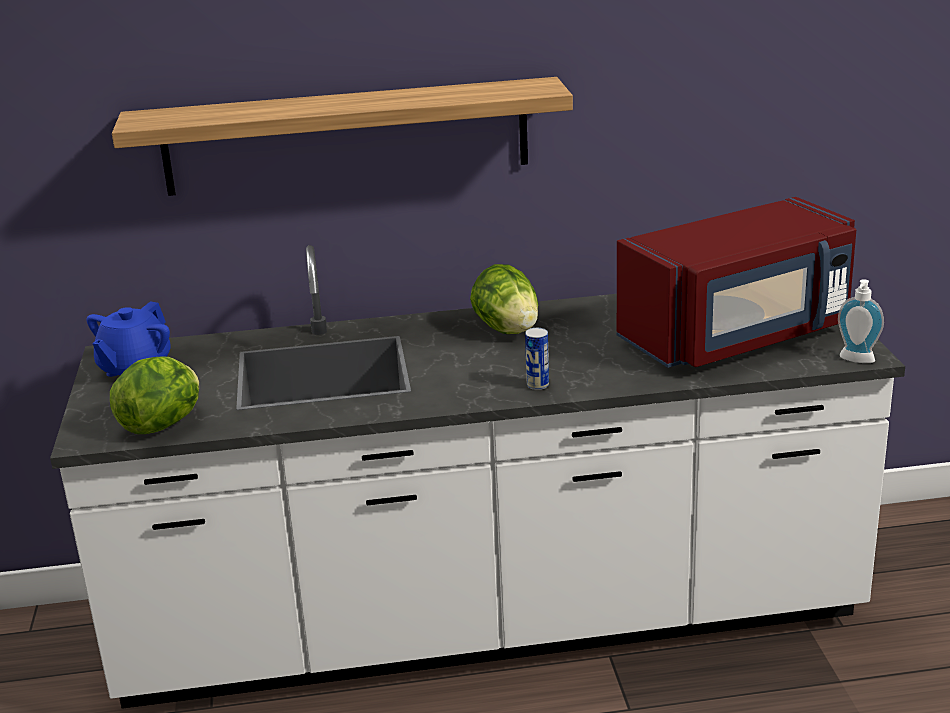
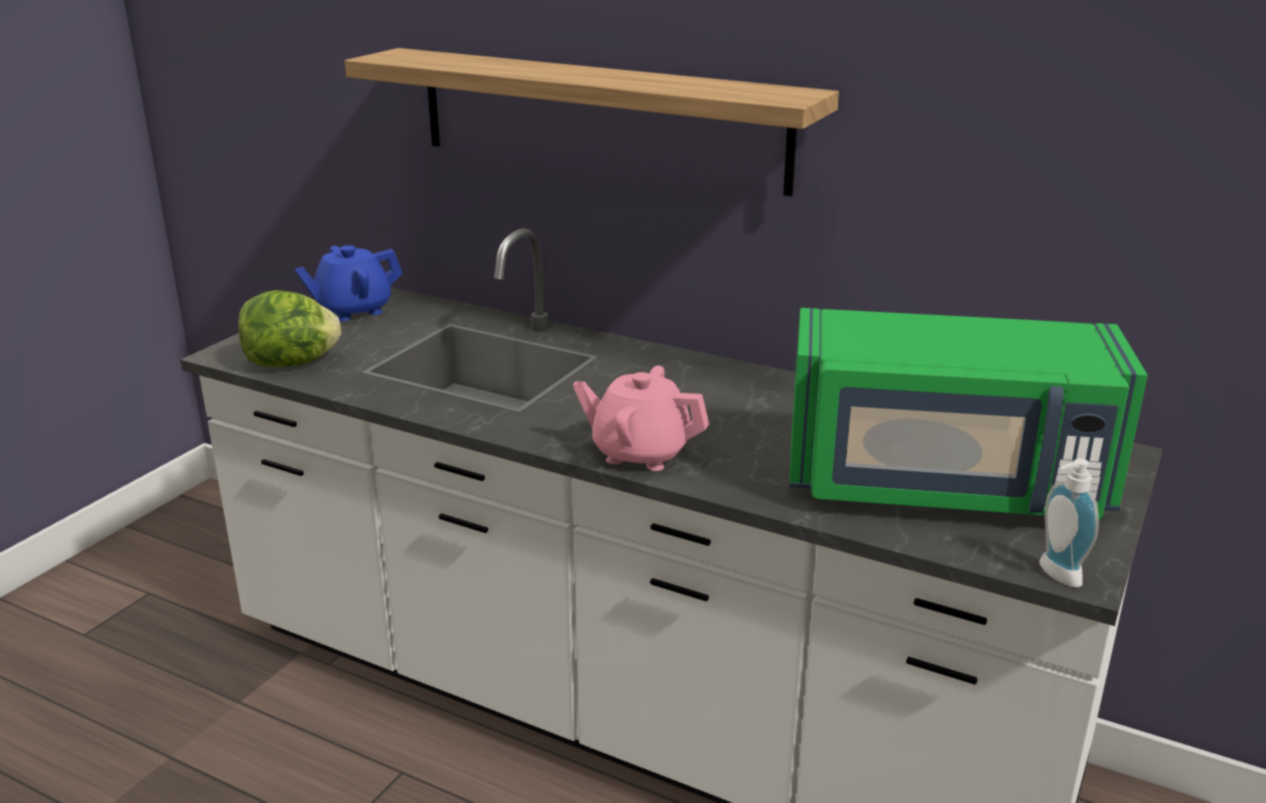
camera: 35 degrees right, 0 degrees up
lettuce [470,264,538,334] -> none
can [525,328,549,390] -> pink teapot [573,366,709,471]
red microwave [617,197,856,368] -> green microwave [789,308,1148,520]

